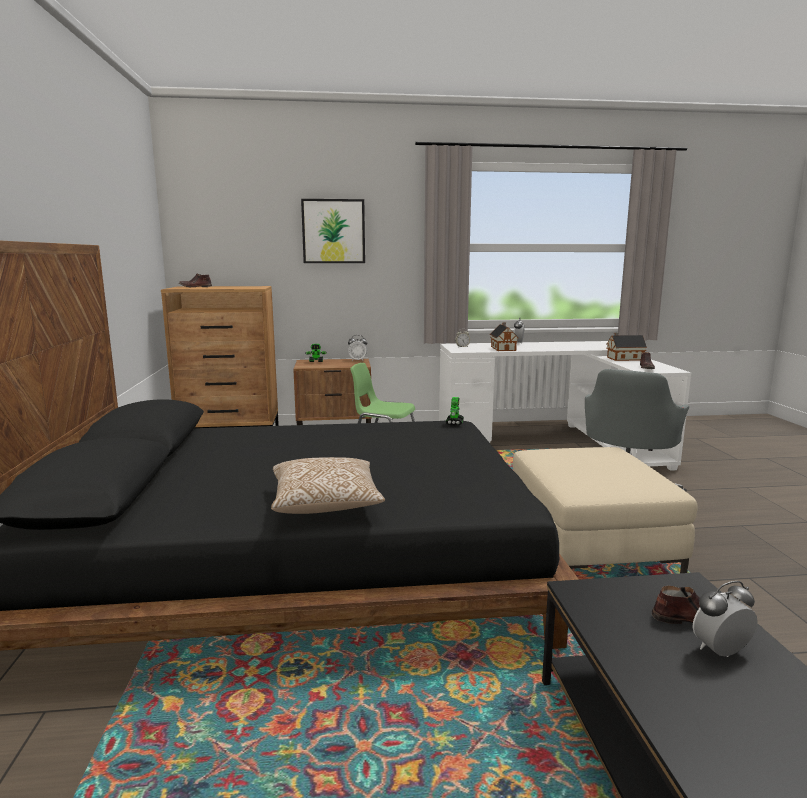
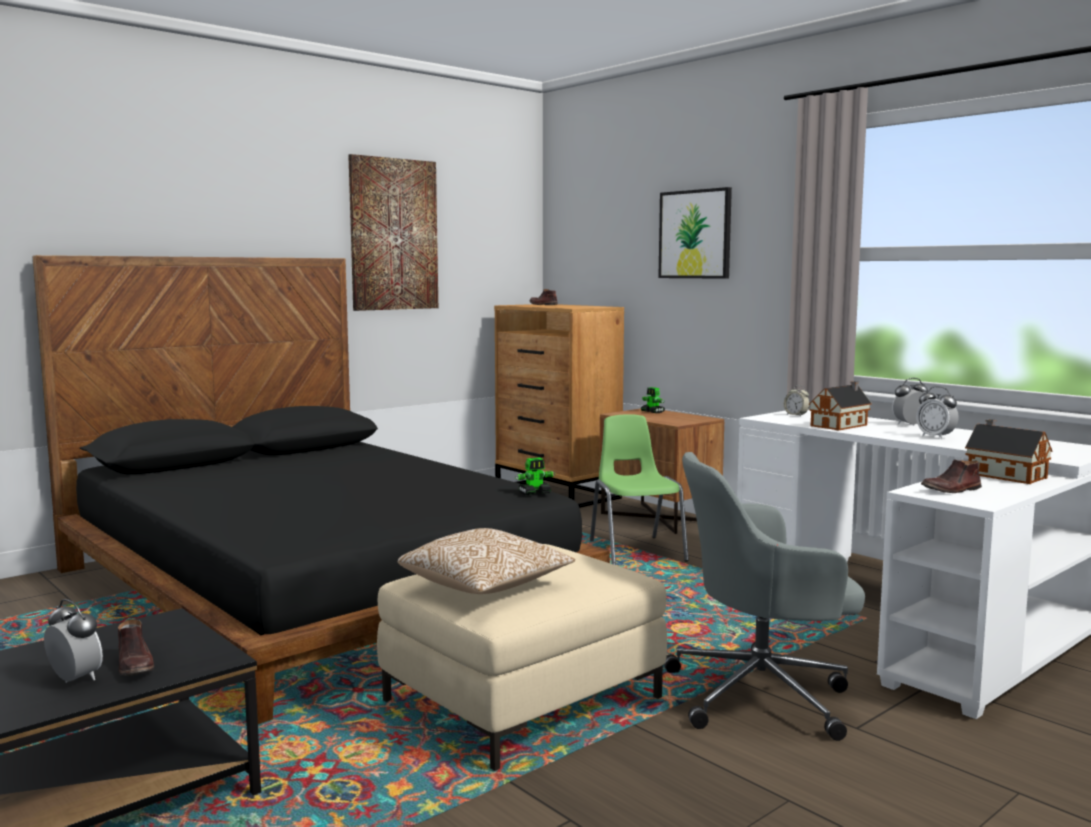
camera: 55 degrees right, 5 degrees down
pillow [271,457,385,514] -> pillow moved to [398,528,575,594]
alarm clock [348,335,367,361] -> alarm clock moved to [916,386,959,439]
none -> picture [348,154,438,311]

